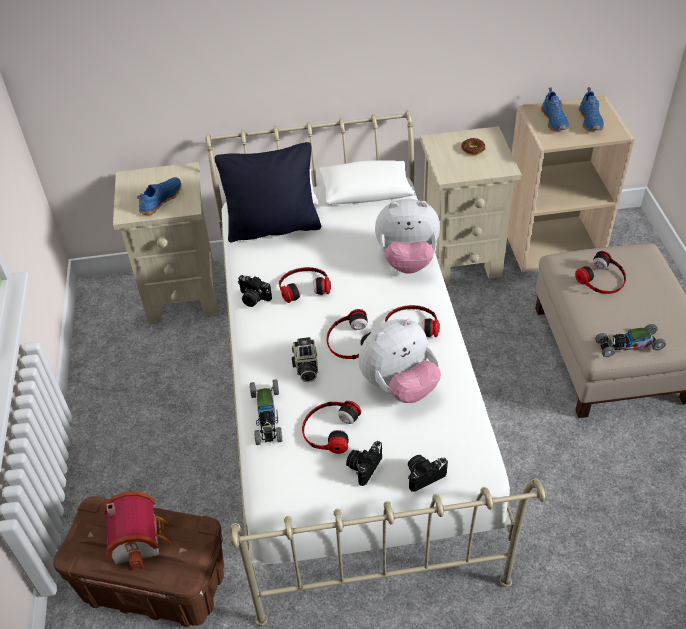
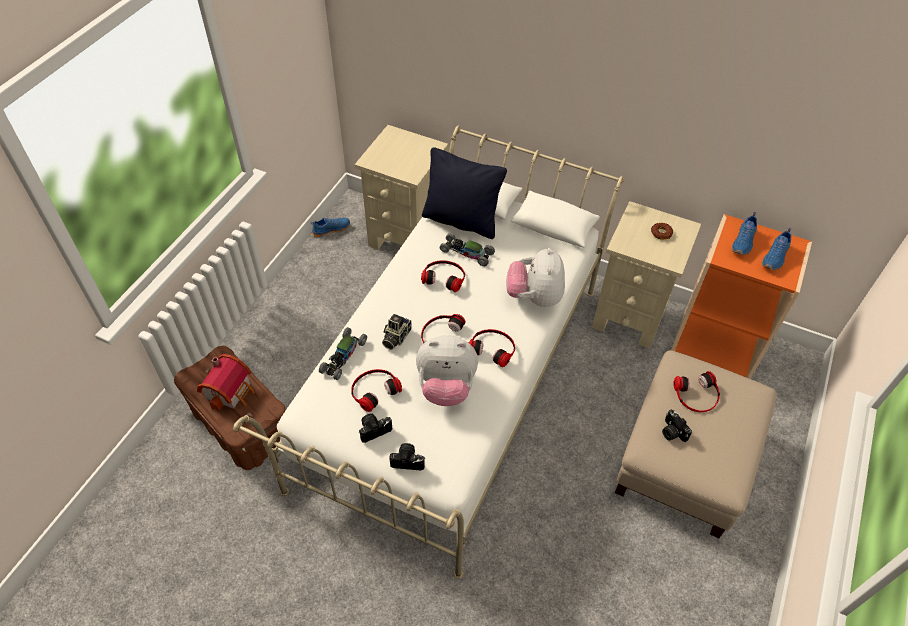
camera: 30 degrees right, 5 degrees up
blue shoe [137,177,181,215] -> blue shoe moved to [311,218,350,237]
camera [238,275,272,307] -> camera moved to [662,410,692,442]
plush toy [375,199,440,274] -> plush toy turned 60 degrees clockwise [507,248,565,307]
beige bookcase [507,95,635,272] -> orange bookcase [671,214,812,379]
toy car [595,324,666,357] -> toy car moved to [440,234,495,266]

